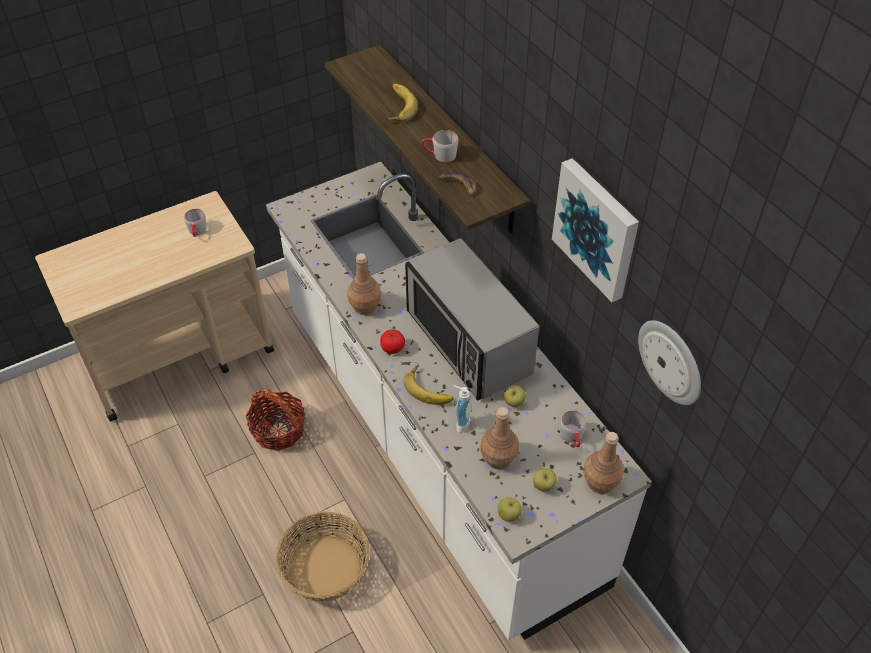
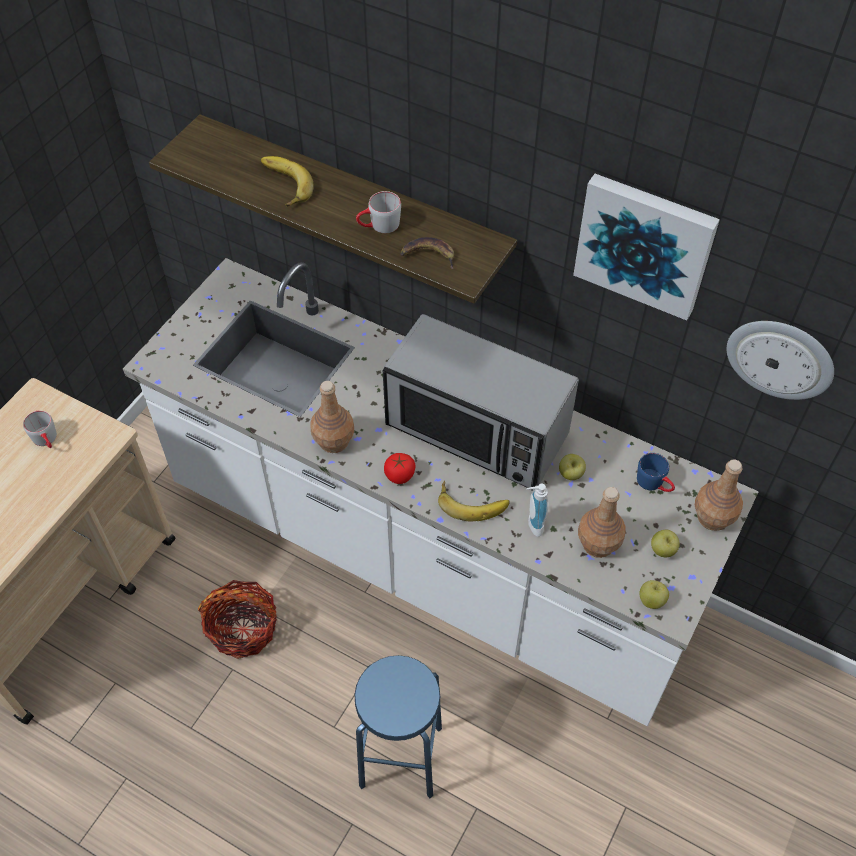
camera: 30 degrees left, 5 degrees up
basket [275,512,370,601] -> blue stool [355,655,442,798]
grey mug [560,410,586,447] -> blue mug [637,453,675,492]

